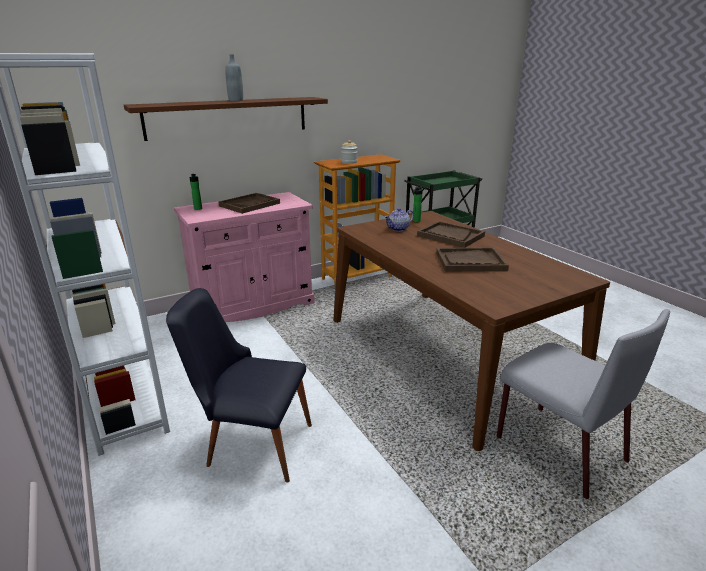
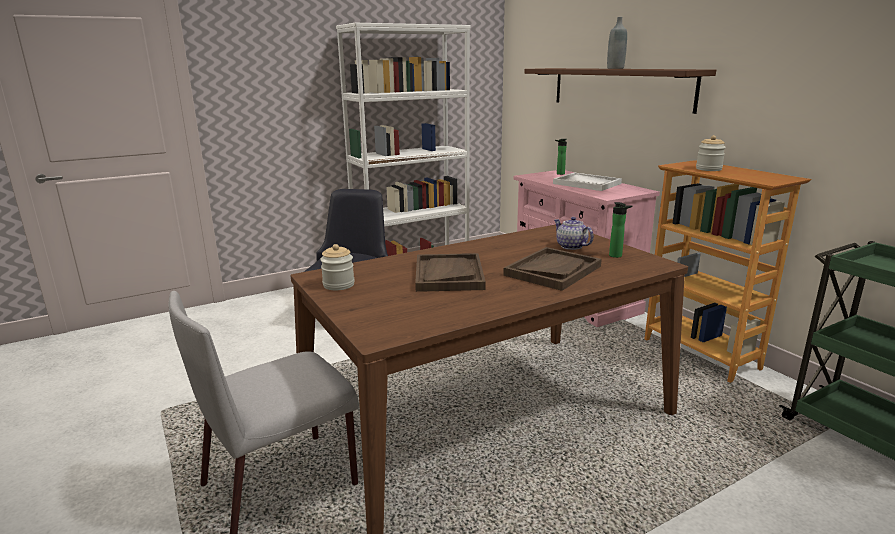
camera: 90 degrees right, 5 degrees down
brown tray [219,193,280,214] -> white tray [553,173,622,191]
none -> jar [320,244,355,290]

